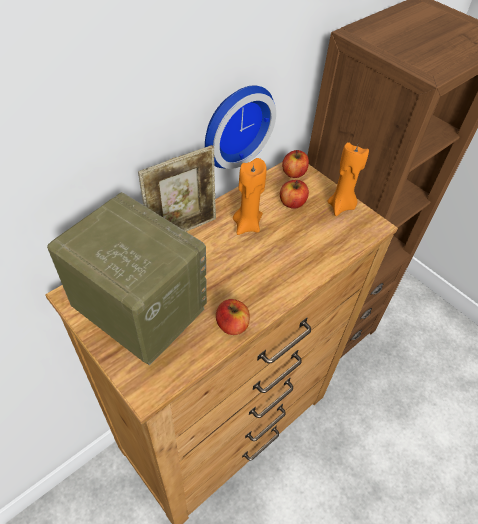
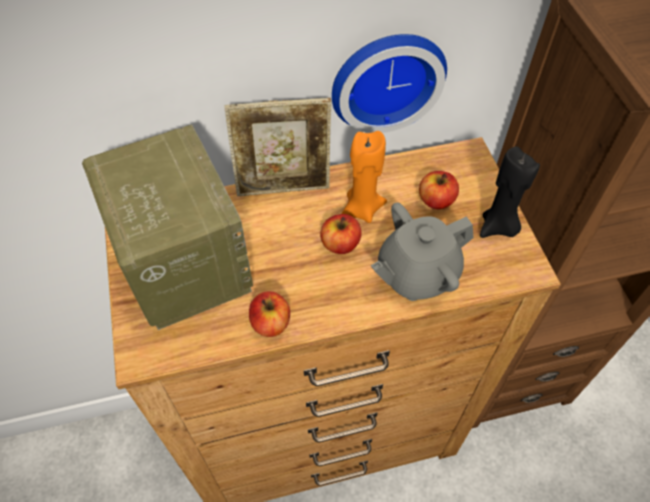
camera: 30 degrees right, 5 degrees up
apple [282,150,309,178] -> apple moved to [320,214,361,254]
orange candle [327,142,369,216] -> black candle [480,146,540,238]
none -> grey teapot [371,203,473,301]

